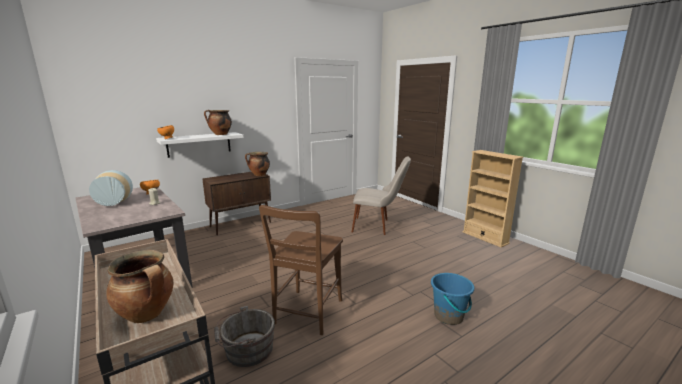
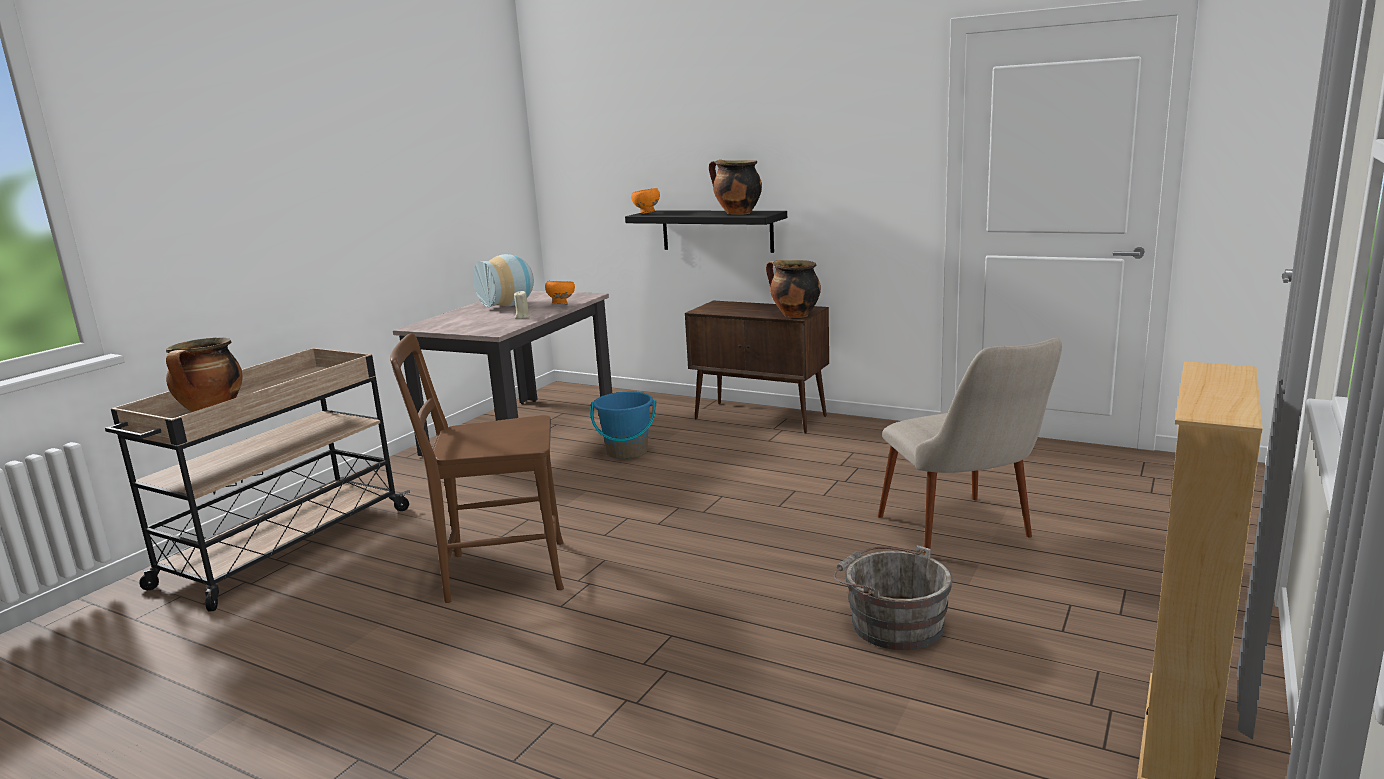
camera: 65 degrees right, 0 degrees up
white shelf [156,132,244,158] -> black shelf [625,210,787,253]
grey bucket [214,306,275,367] -> grey bucket moved to [834,545,953,650]
blue bucket [431,273,474,325] -> blue bucket moved to [590,392,656,459]

